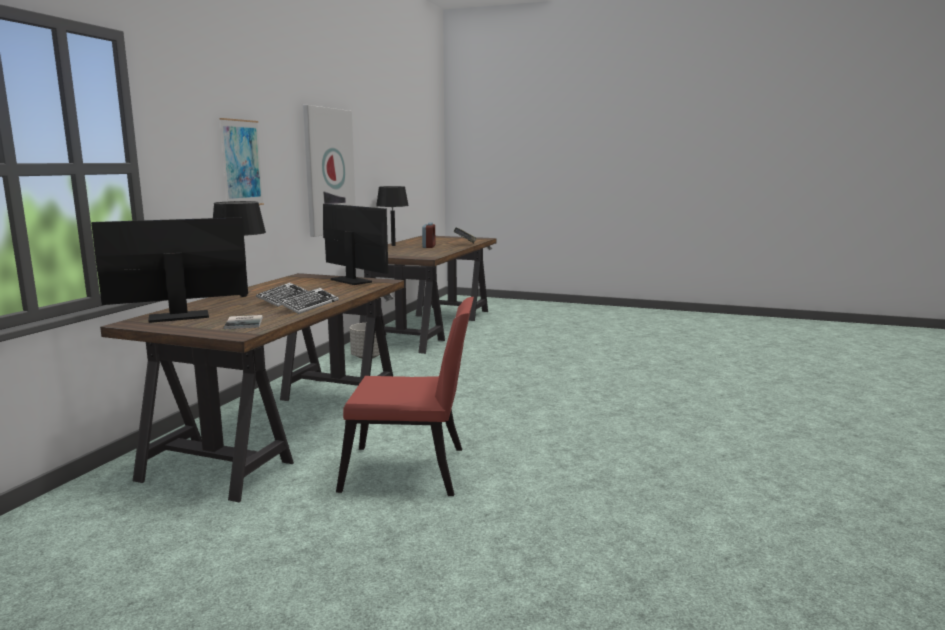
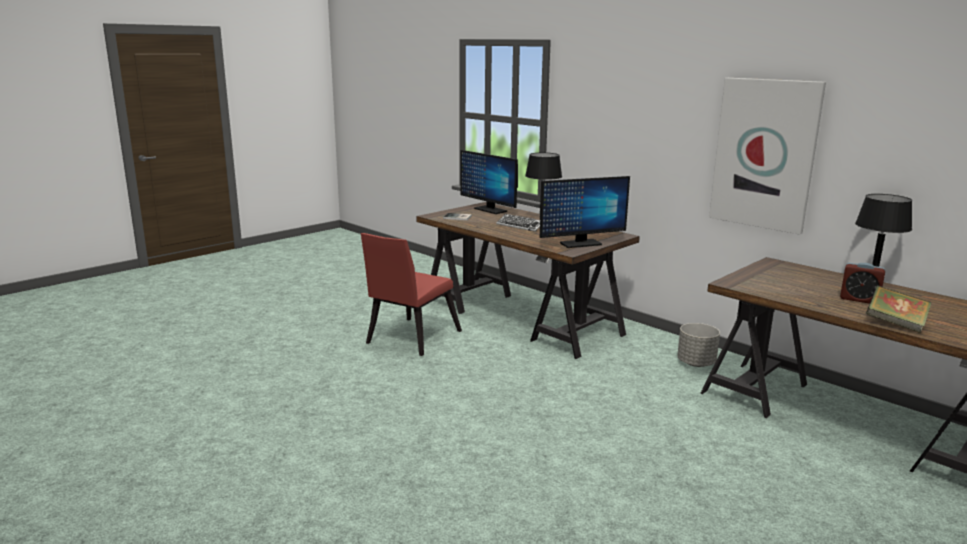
camera: 115 degrees right, 5 degrees up
monitor [91,217,248,323] -> monitor turned 135 degrees clockwise [460,150,518,214]
picture [219,118,264,205] -> none
keyboard [278,288,339,314] -> none

